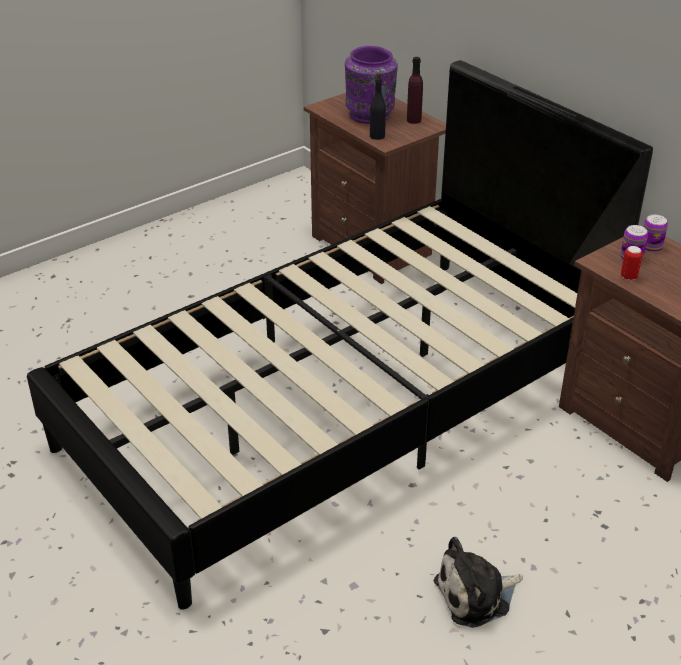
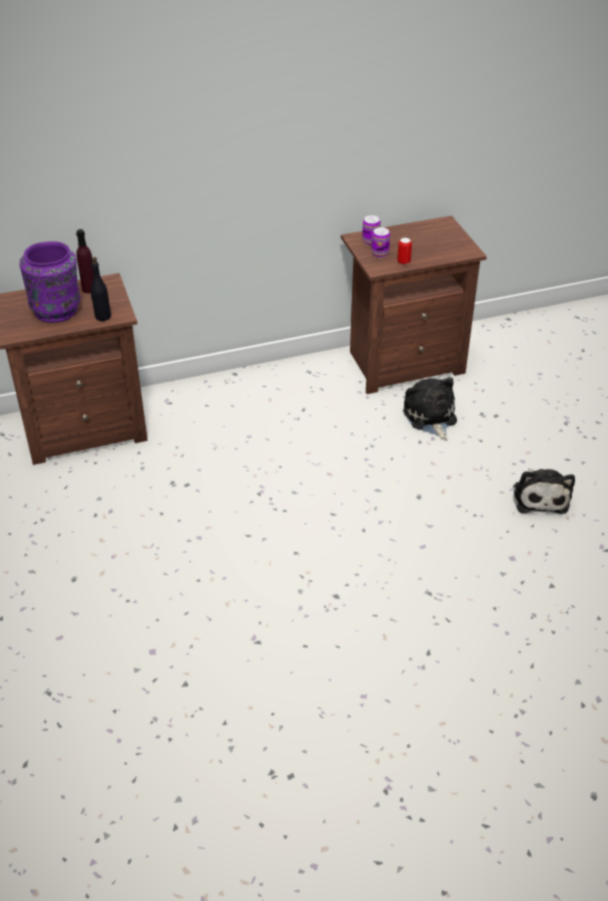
camera: 70 degrees left, 5 degrees up
black bed [27,60,653,610] -> none
none -> plush toy [403,377,457,441]

